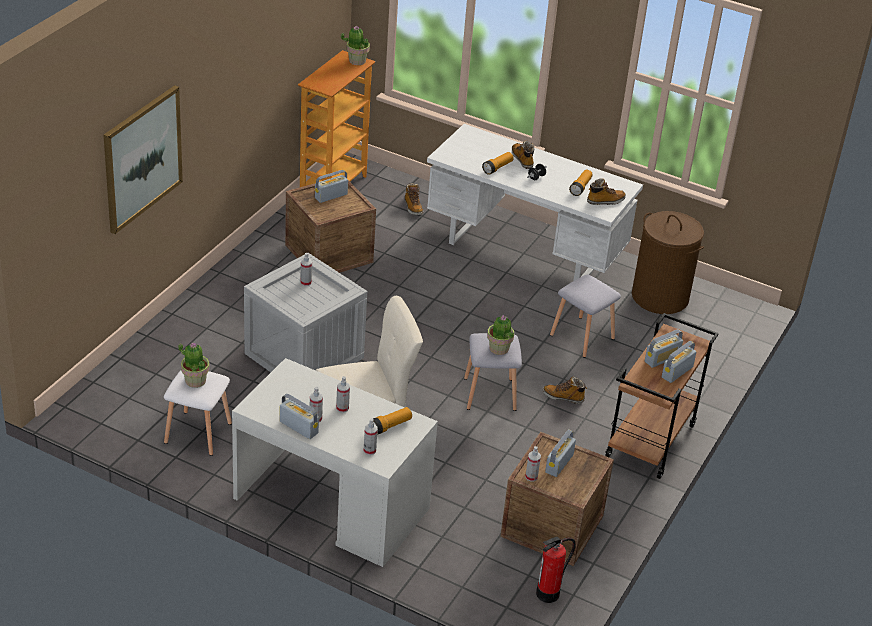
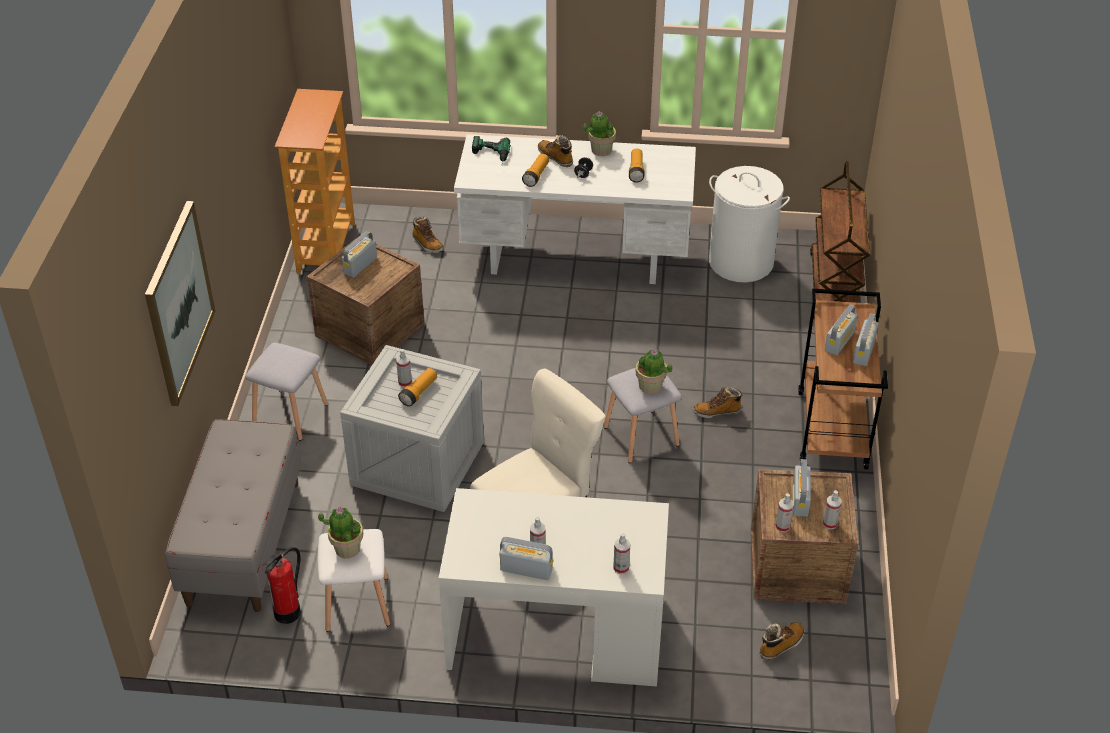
camera: 20 degrees left, 5 degrees up
spray bottle [336,376,350,413] -> spray bottle moved to [823,490,842,530]
potted plant [341,26,370,65] -> potted plant moved to [583,111,616,156]
flashlight [369,407,412,435] -> flashlight moved to [398,368,437,407]
fire extinguisher [536,537,576,603] -> fire extinguisher moved to [262,547,301,624]
grey stool [550,275,621,358] -> grey stool moved to [245,343,328,441]
boot [587,178,626,205] -> boot moved to [759,622,804,660]
brown laundry basket [632,211,704,314] -> white laundry basket [709,166,790,282]
none -> grey bench [166,419,302,612]
none -> power drill [472,136,511,164]
none -> brown cart [810,161,870,319]

